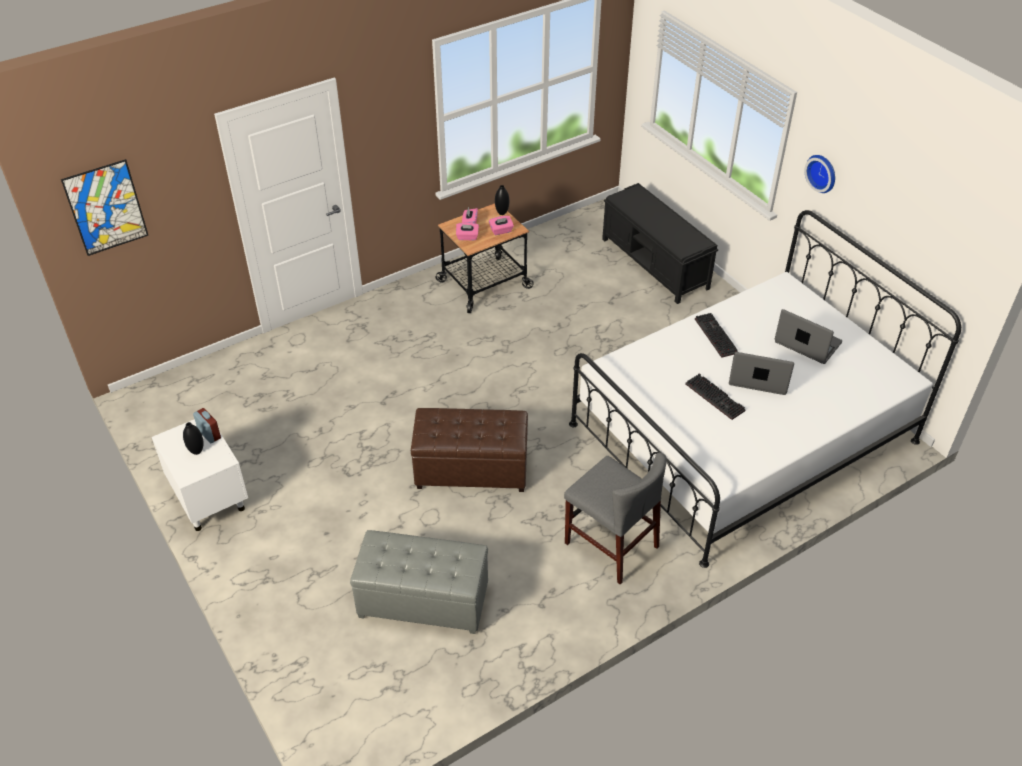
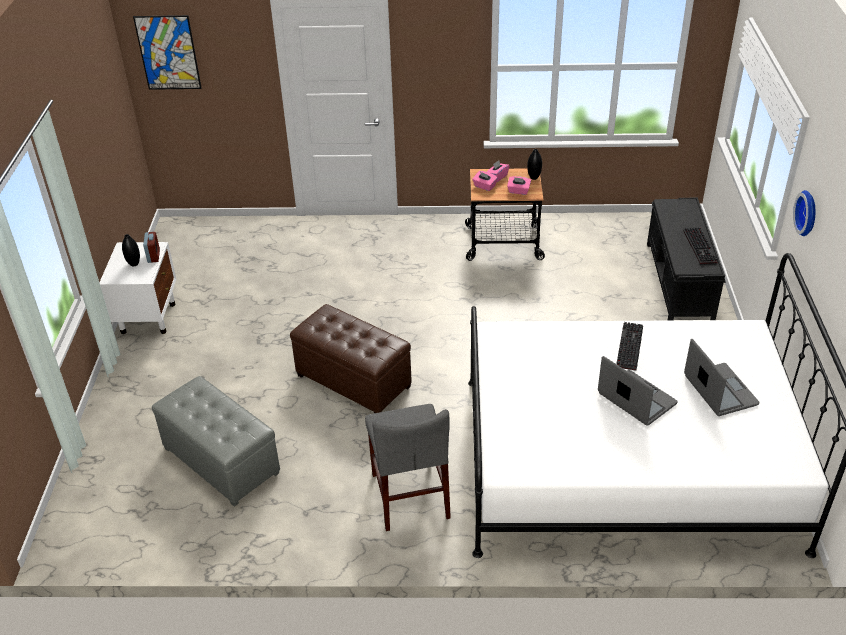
camera: 35 degrees right, 5 degrees down
keyboard [685,373,745,420] -> keyboard moved to [684,227,718,265]

